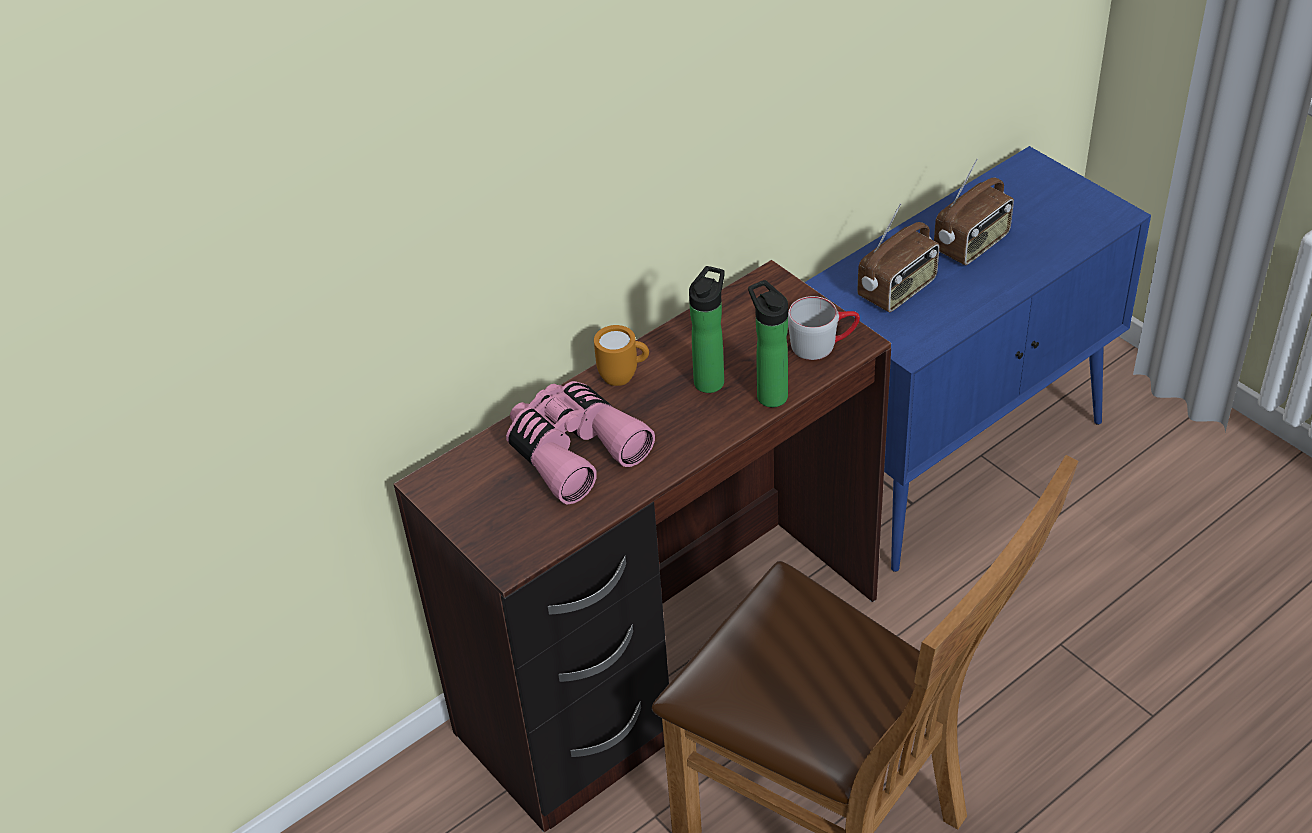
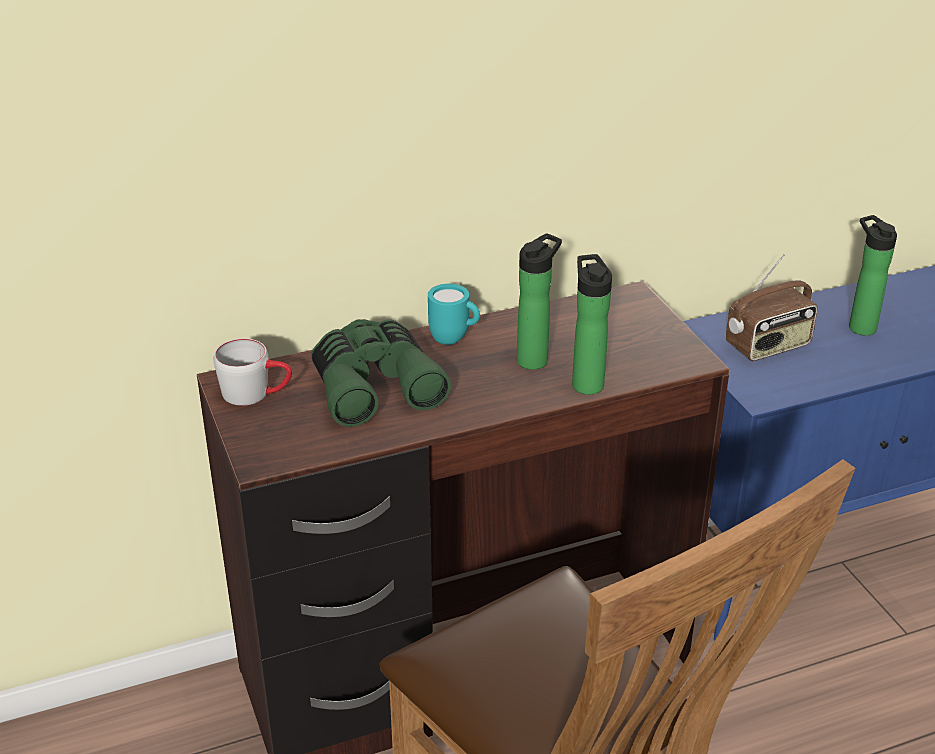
camera: 15 degrees right, 10 degrees down
pink binoculars [506,381,655,504] -> green binoculars [311,319,451,427]
orange mug [594,325,649,386] -> turquoise mug [428,284,480,345]
grey mug [788,296,860,360] -> grey mug moved to [214,338,292,406]
radio [934,158,1014,265] -> bottle [849,215,897,336]

